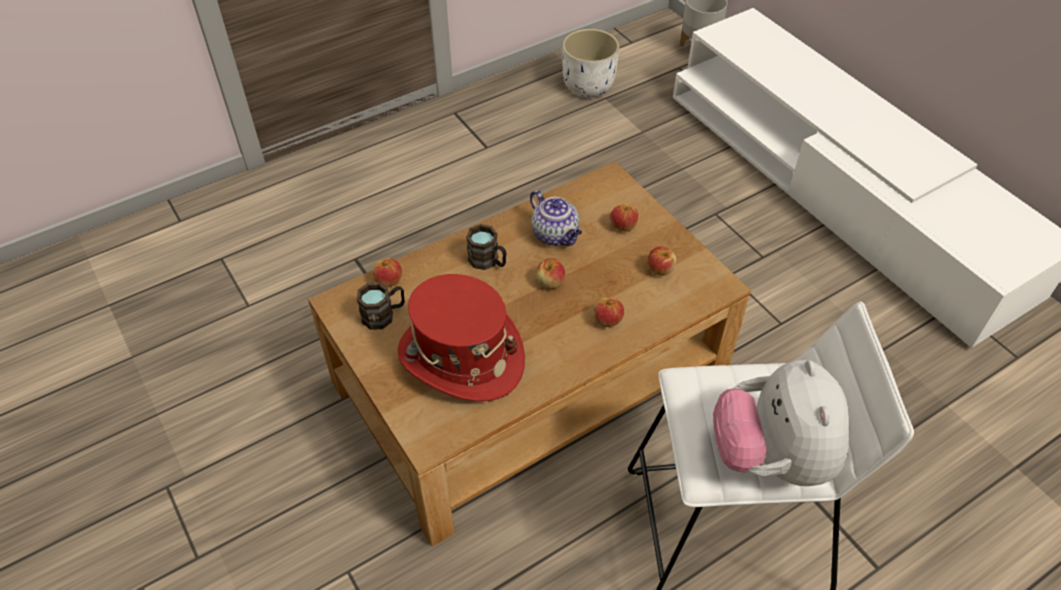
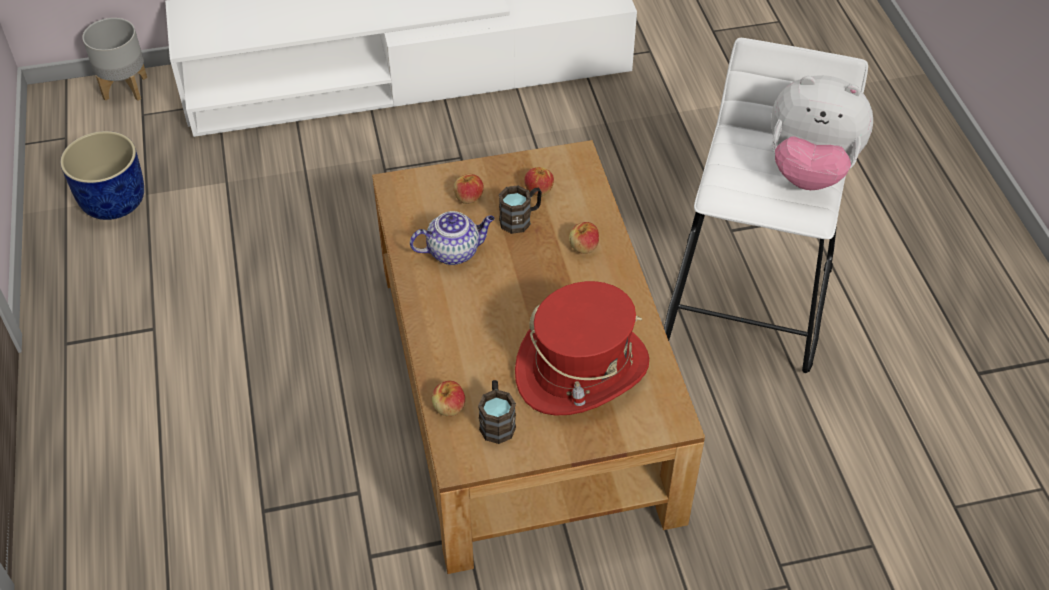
camera: 70 degrees left, 0 degrees up
brown mug [466,224,507,270] -> brown mug moved to [499,185,542,234]
apple [536,258,565,289] -> none
white planter [562,29,619,97] -> blue planter [60,131,144,220]

